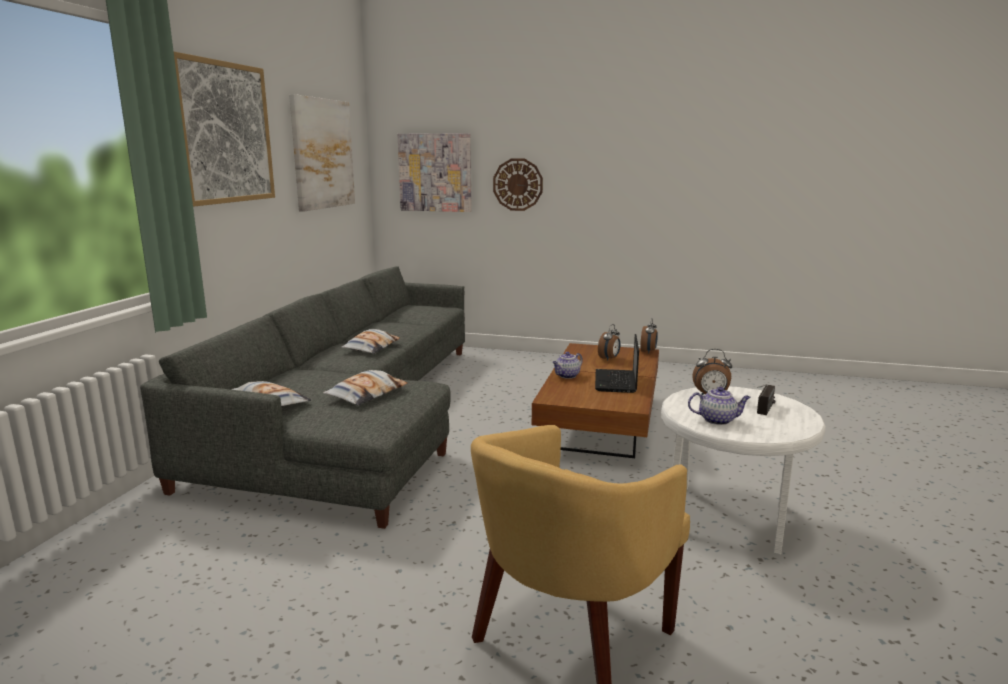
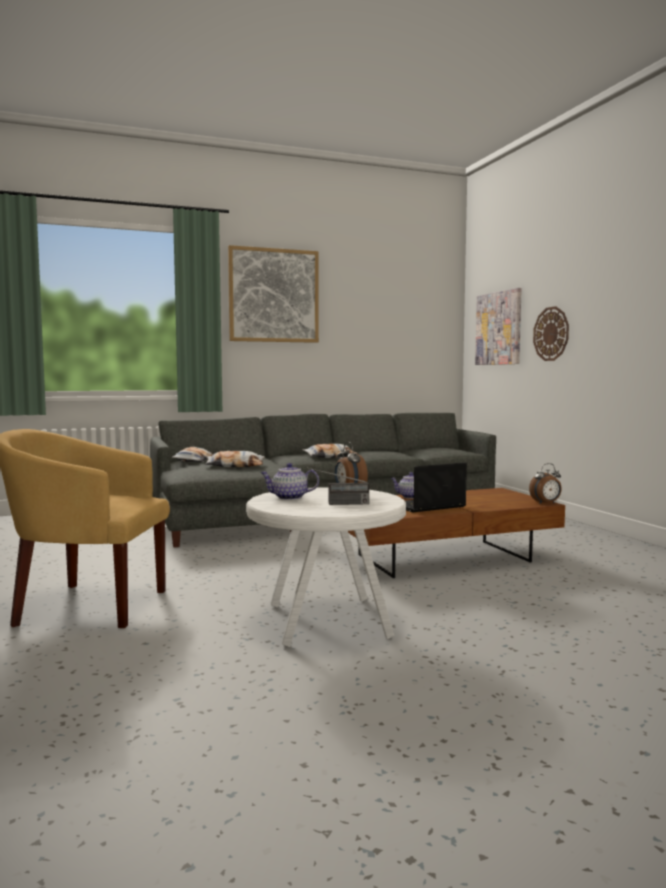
camera: 55 degrees right, 10 degrees down
picture [289,94,355,212] -> none
alarm clock [598,324,621,361] -> none
teapot [688,387,751,425] -> teapot turned 120 degrees clockwise [261,463,319,500]

